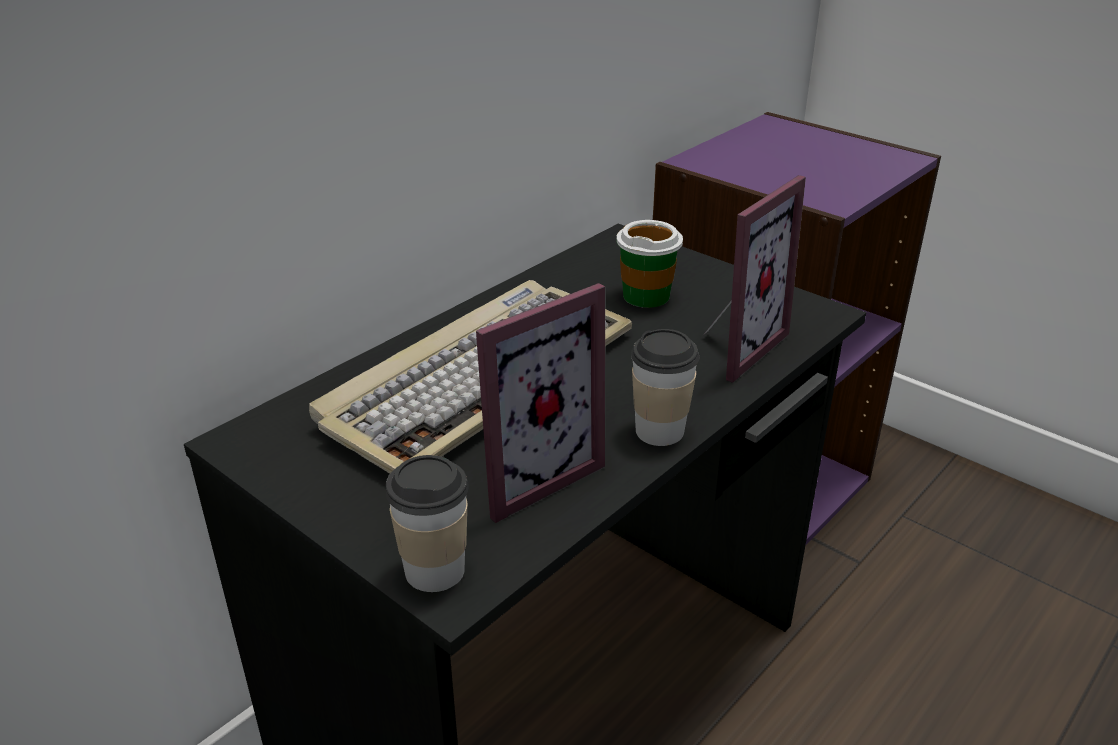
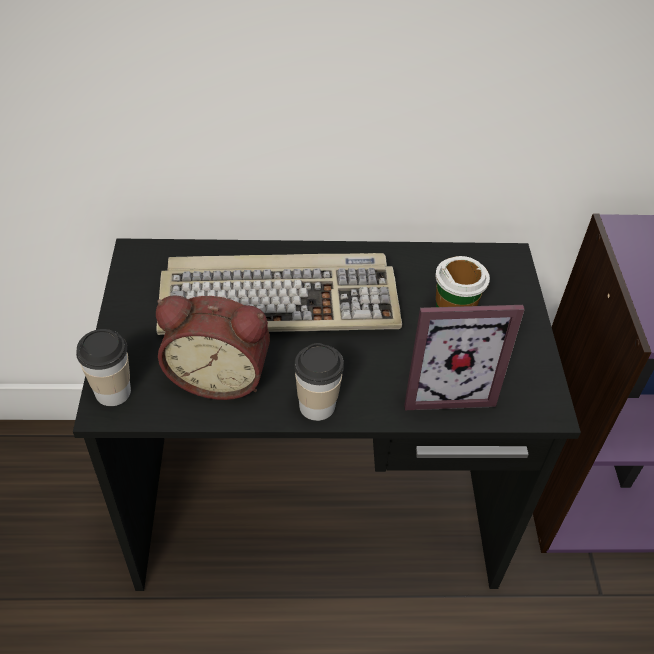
camera: 45 degrees right, 15 degrees up
picture frame [476,283,605,523] -> alarm clock [156,295,270,400]

